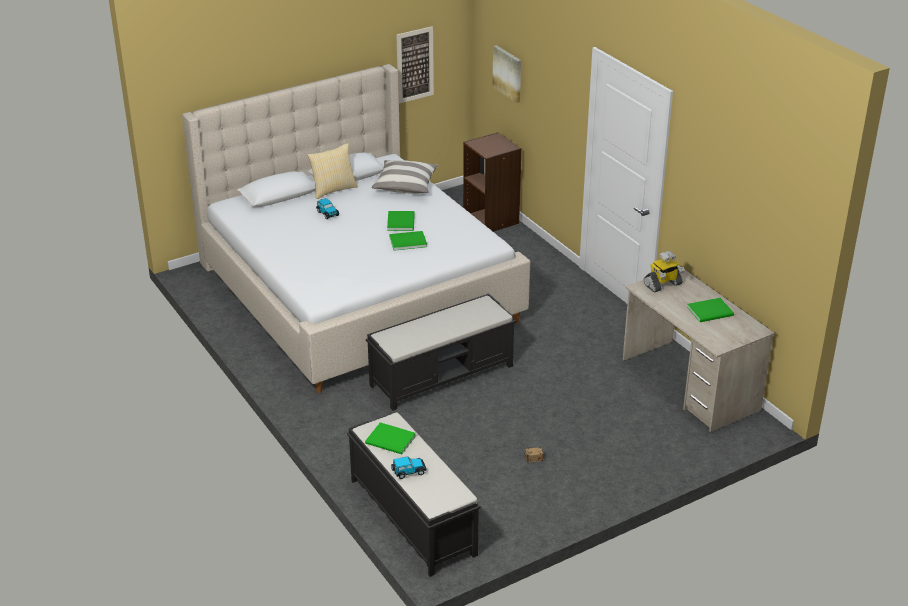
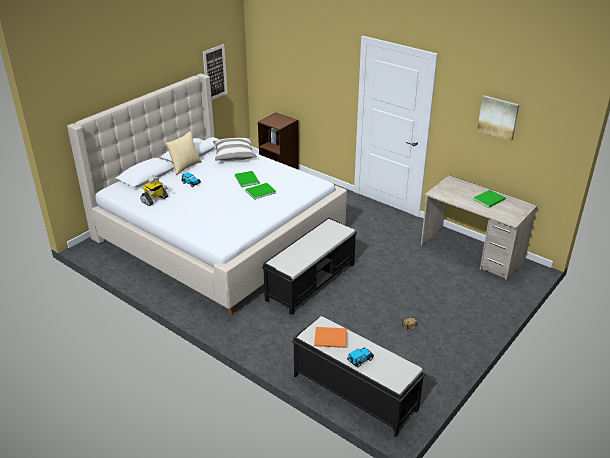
camera: 20 degrees left, 0 degrees up
green book [365,422,416,454] -> orange book [314,327,347,348]
picture [492,45,521,103] -> picture moved to [477,95,519,141]
toy robot [643,251,685,293] -> toy robot moved to [140,175,168,206]

